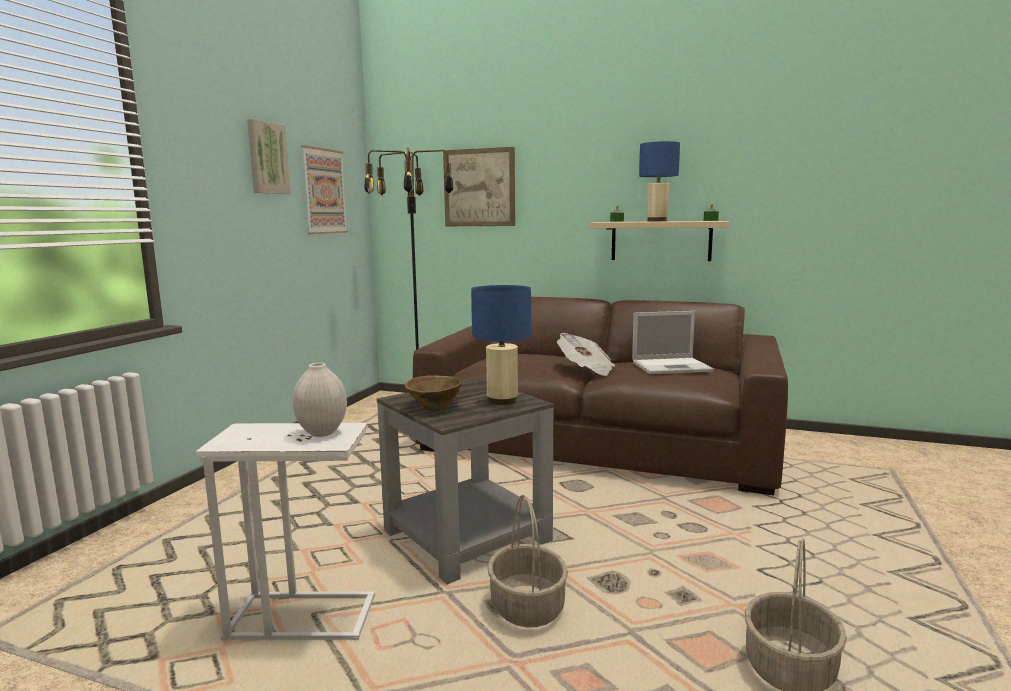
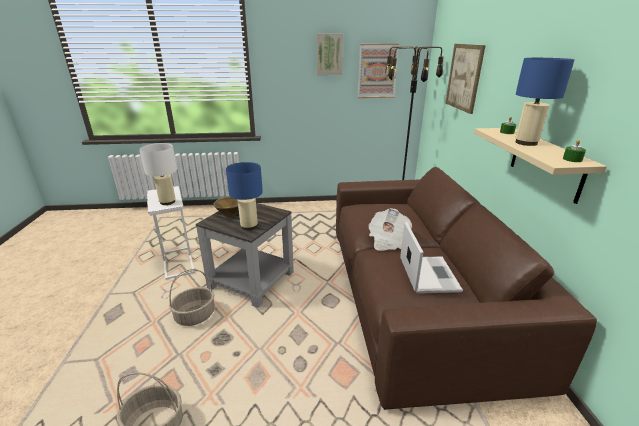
camera: 65 degrees right, 15 degrees up
white vase [292,363,347,437] -> white table lamp [139,143,177,205]
laptop [632,311,714,374] -> laptop turned 150 degrees counterclockwise [400,222,463,293]

